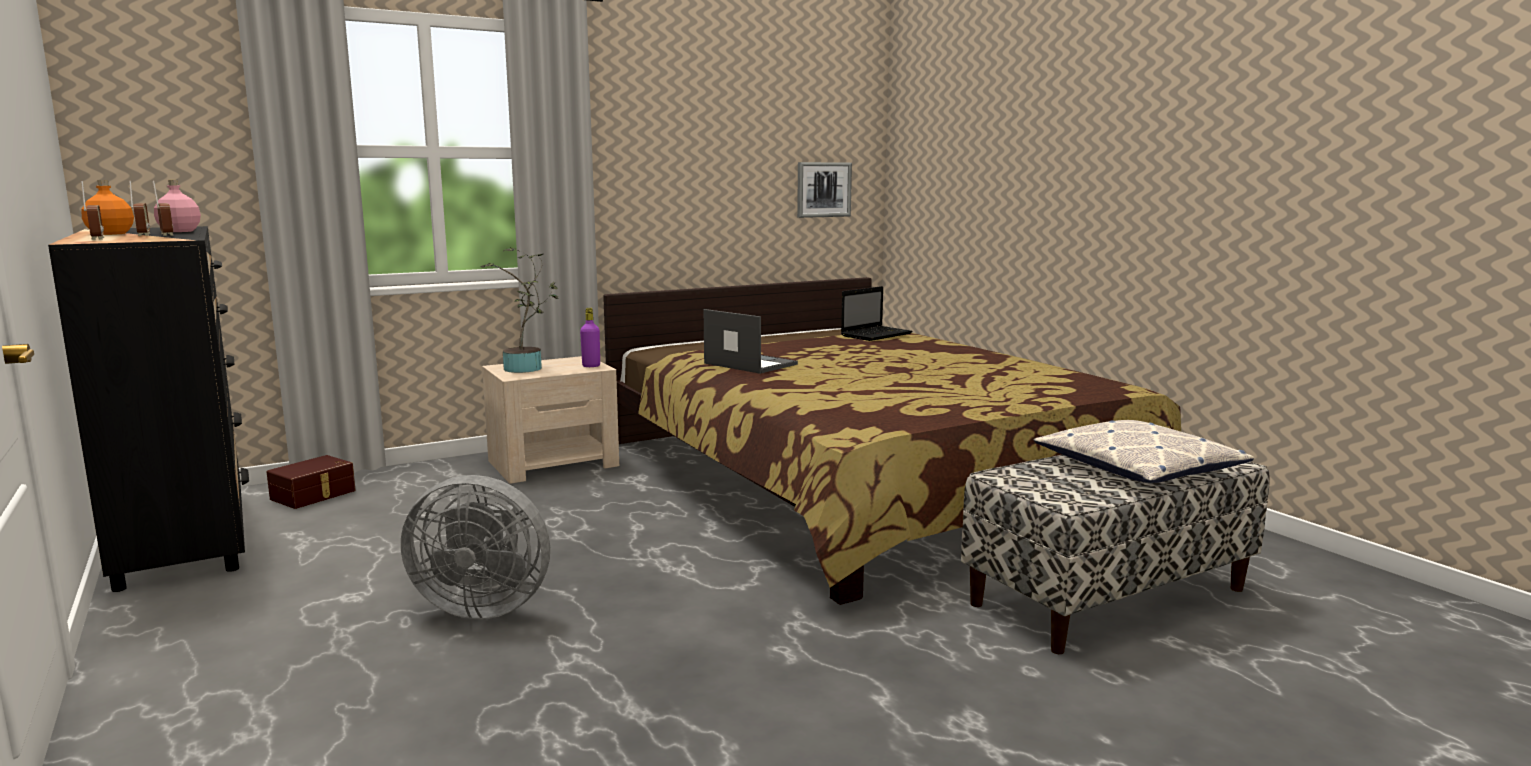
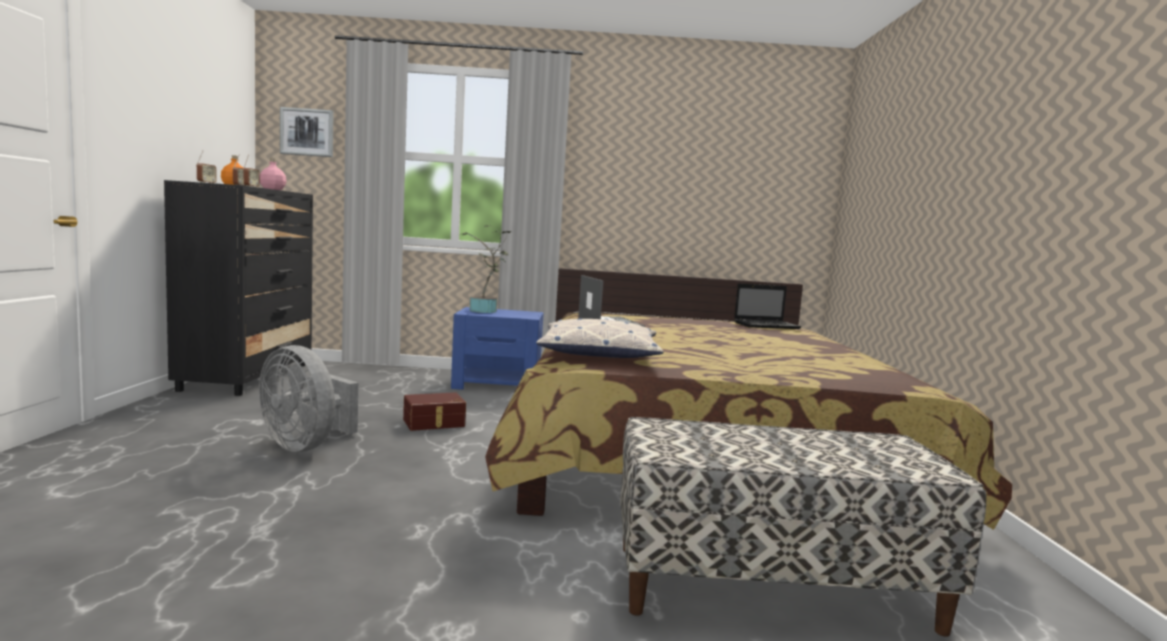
camera: 30 degrees right, 5 degrees down
brown storage box [267,455,356,509] -> brown storage box moved to [403,392,466,431]
beige nightstand [482,356,619,484] -> blue nightstand [451,307,544,390]
purple bottle [580,308,600,367] -> none
picture [797,162,852,218] -> picture moved to [280,107,333,157]
pillow [1034,420,1254,483] -> pillow moved to [536,318,663,358]

